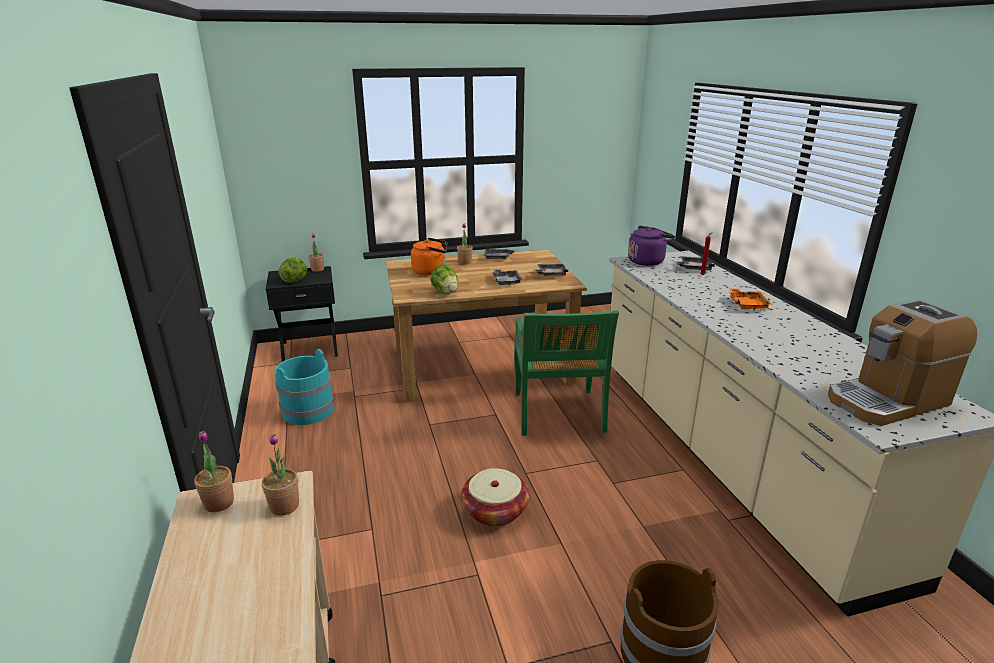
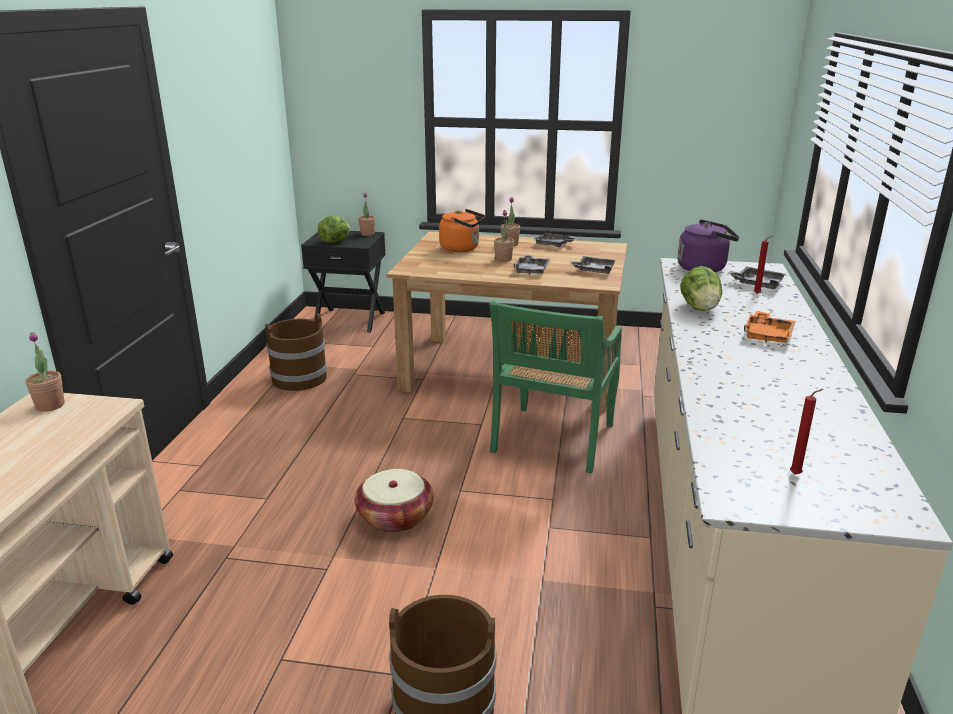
camera: 25 degrees right, 0 degrees up
potted plant [262,434,299,516] -> potted plant moved to [494,210,514,262]
turquoise bucket [274,349,334,425] -> brown bucket [265,313,327,391]
lettuce [430,265,458,294] -> lettuce moved to [680,266,722,311]
coffee machine [828,299,977,426] -> red candle [790,389,823,475]

